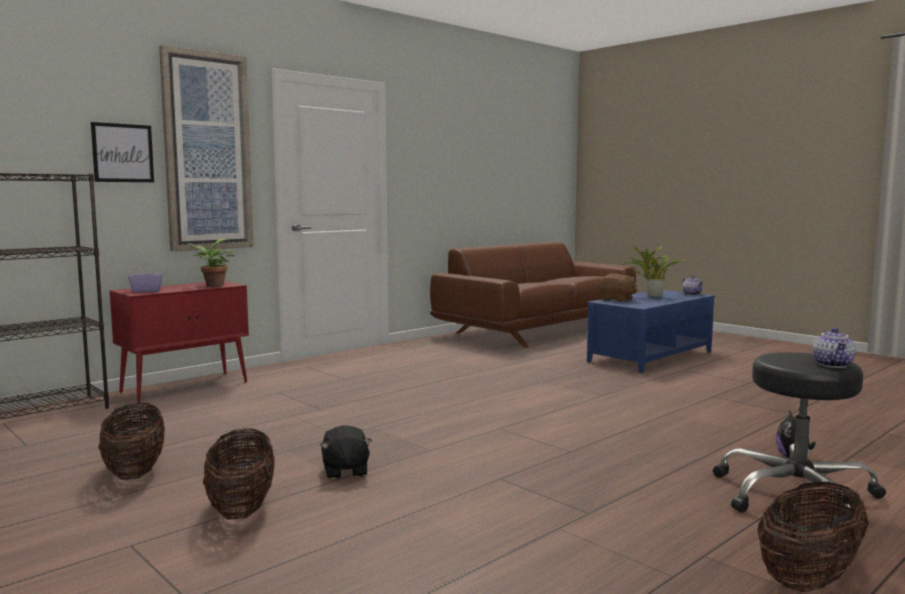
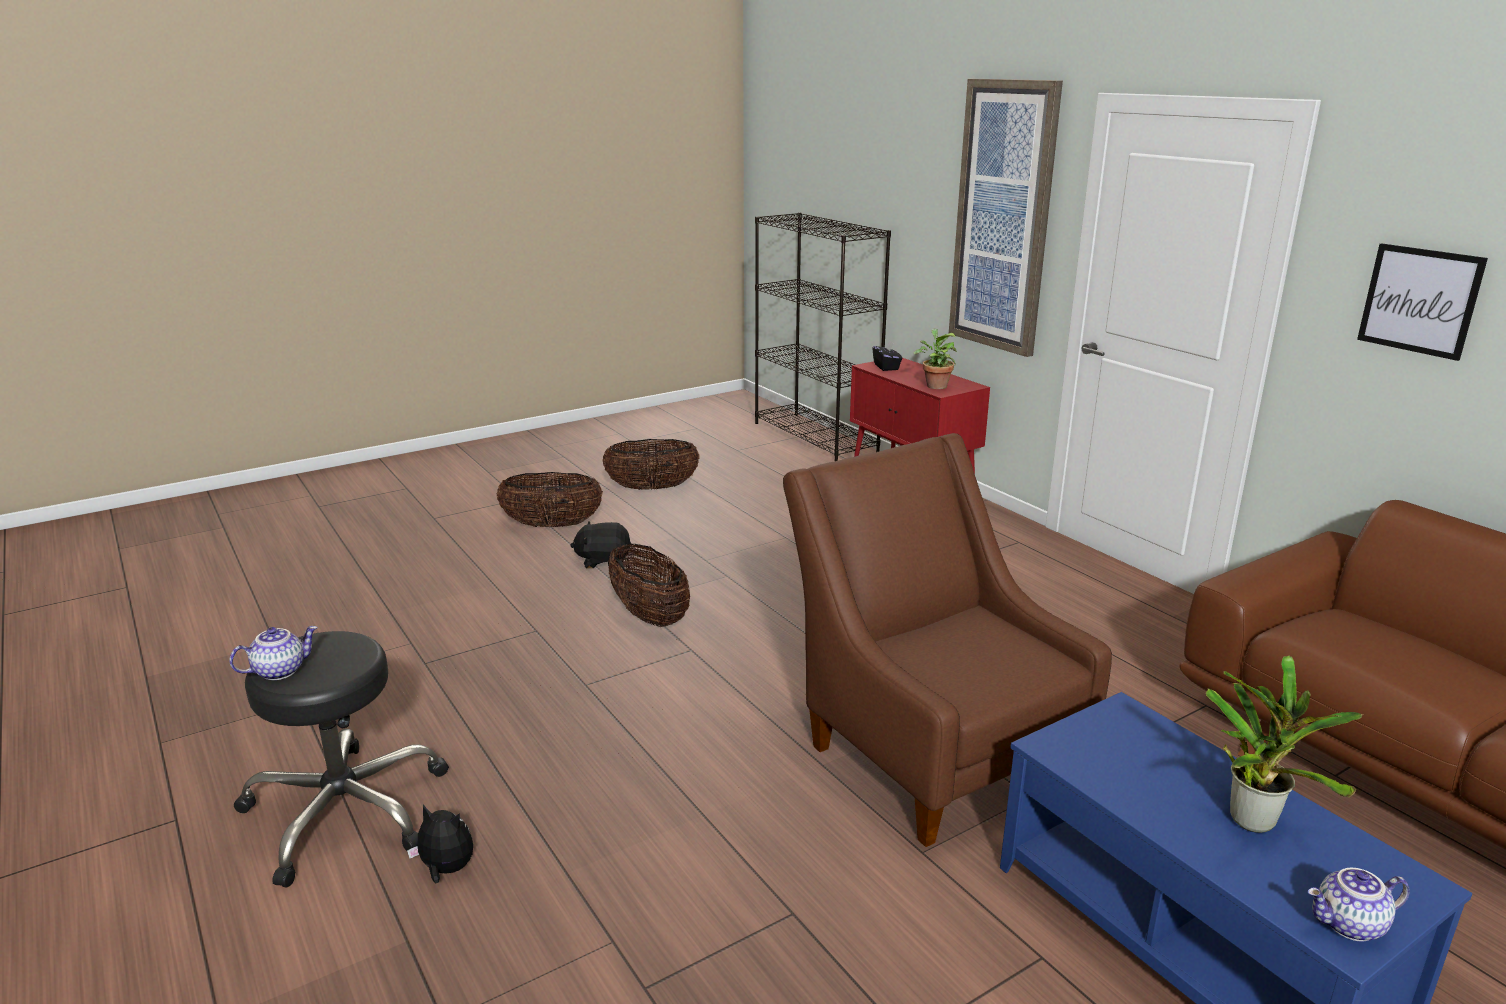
camera: 100 degrees right, 15 degrees up
picture [91,122,154,182] -> picture moved to [1357,243,1488,361]
purple tissue box [128,267,162,293] -> black tissue box [872,340,902,371]
brown plush toy [599,273,637,302] -> none
basket [757,482,869,592] -> basket moved to [608,544,690,627]
teapot [812,328,856,368] -> teapot turned 120 degrees clockwise [229,626,318,680]
none -> brown armchair [783,433,1112,847]

